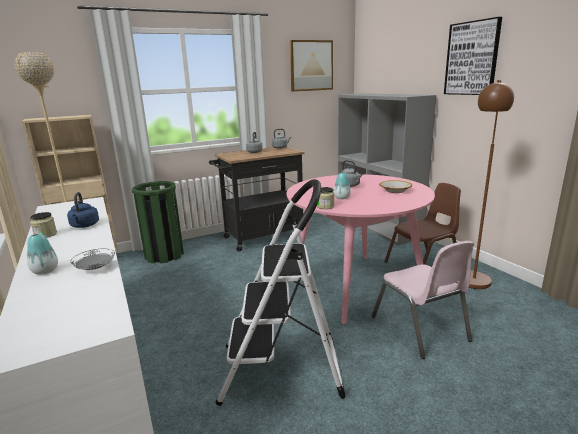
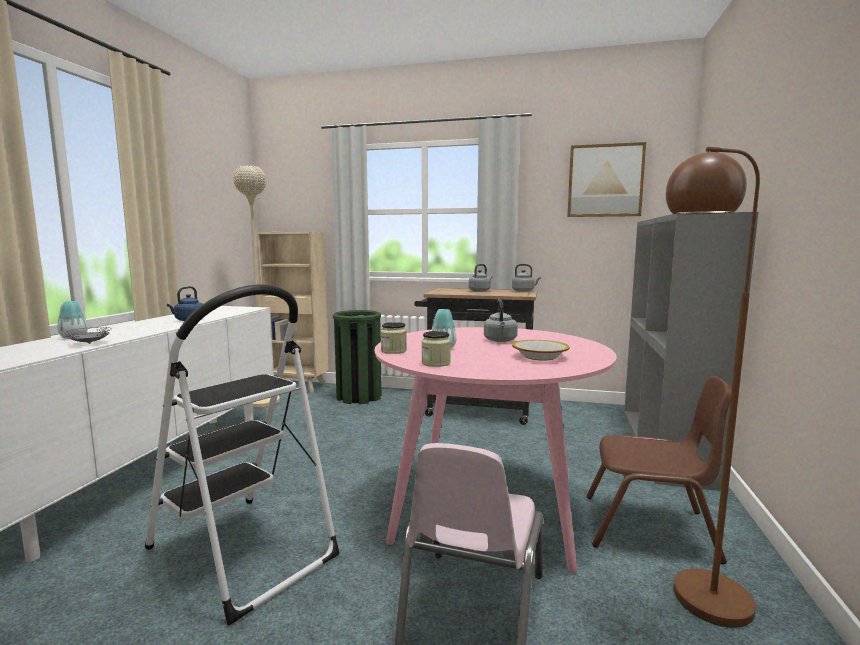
camera: 40 degrees right, 10 degrees down
jar [30,212,57,238] -> jar moved to [422,331,451,367]
picture [444,17,502,95] -> none

